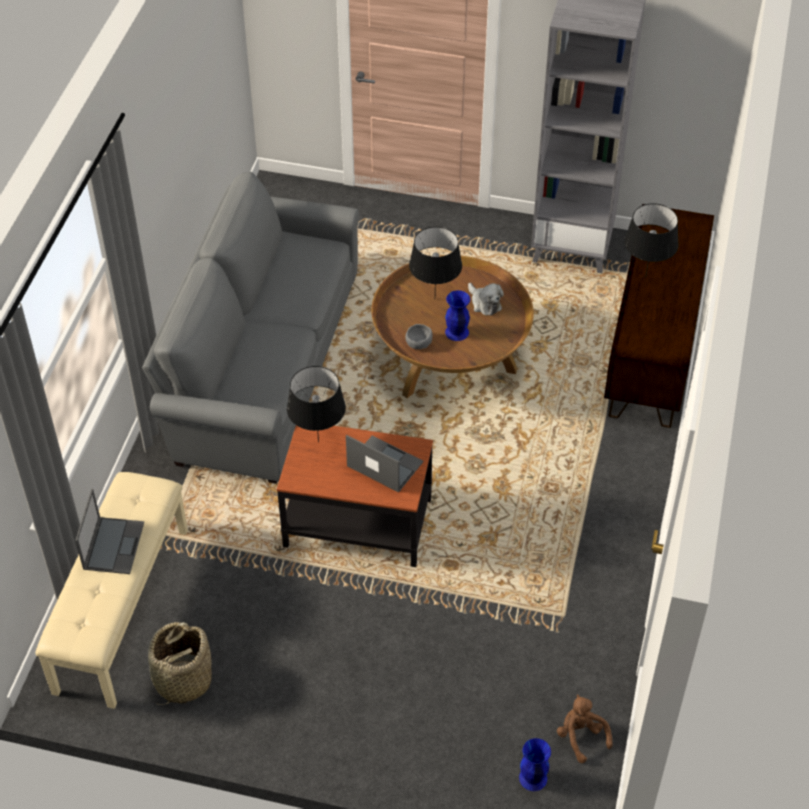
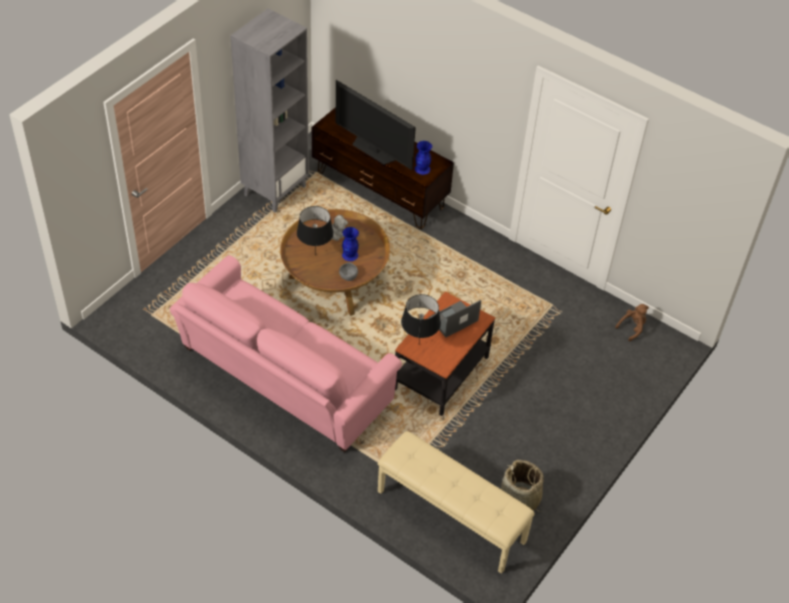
camera: 70 degrees left, 0 degrees up
laptop [75,489,144,574] -> none
grey sofa [142,172,359,484] -> pink sofa [170,255,402,452]
blue vase [519,738,551,791] -> blue vase moved to [415,141,432,175]
brown plush toy [557,694,613,763] -> brown plush toy turned 150 degrees clockwise [615,304,649,341]
black table lamp [624,203,679,278] -> television [335,80,416,170]

